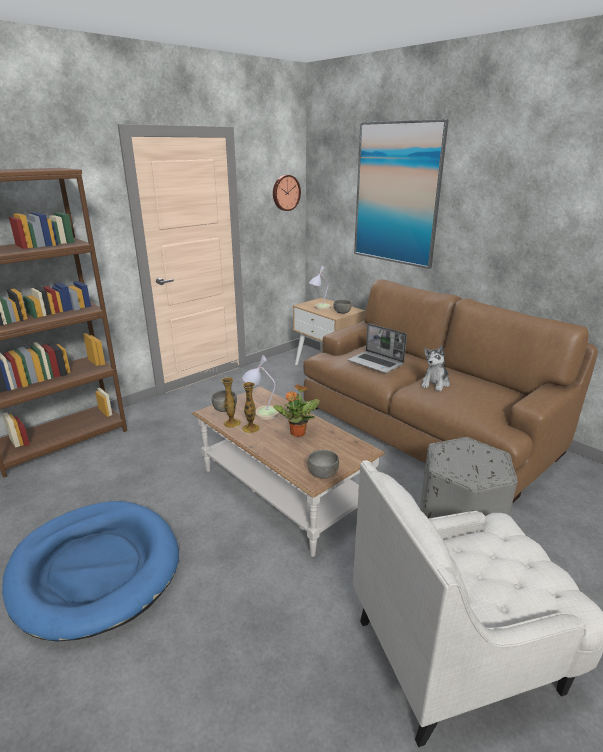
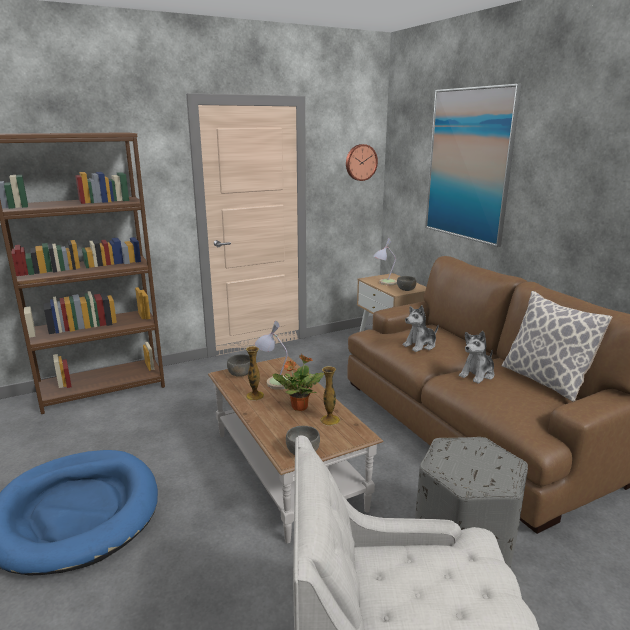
camera: 15 degrees right, 5 degrees down
vase [221,377,241,428] -> vase moved to [320,366,340,426]
laptop [348,323,407,373] -> plush toy [402,305,438,352]
none -> pillow [502,291,613,402]

